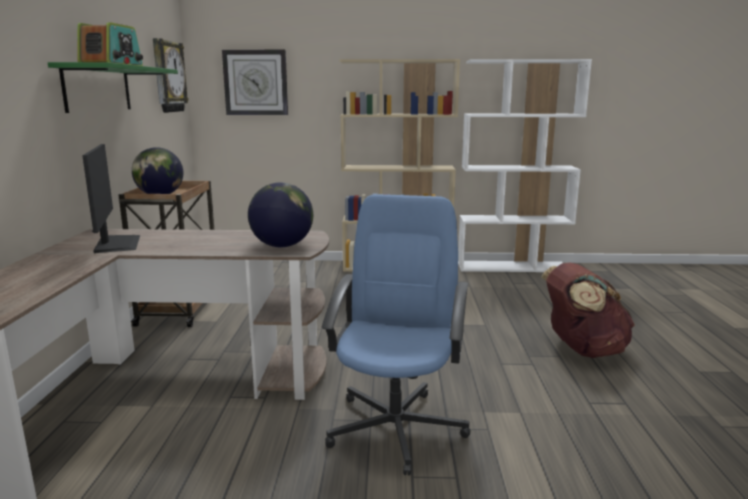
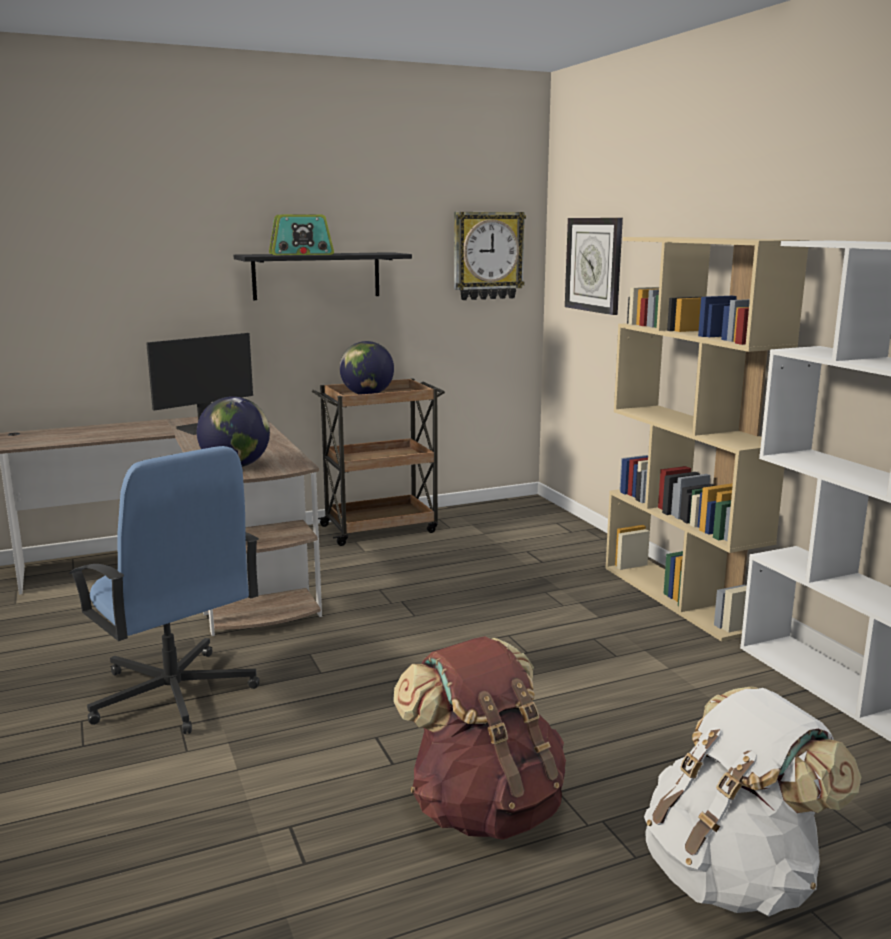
camera: 65 degrees right, 0 degrees up
green shelf [48,62,178,113] -> black shelf [233,252,412,300]
blue office chair [322,194,471,475] -> blue office chair turned 60 degrees clockwise [68,446,260,734]
none -> white backpack [644,687,861,916]

